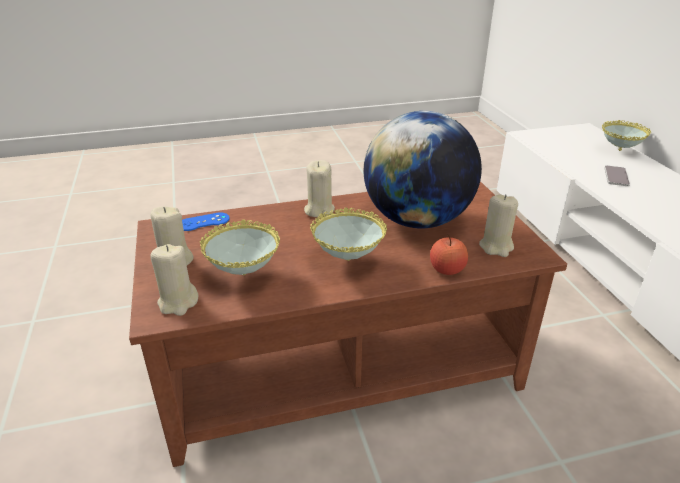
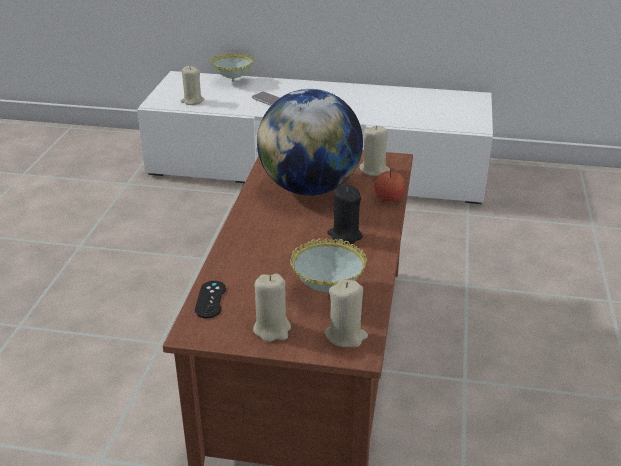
camera: 65 degrees left, 0 degrees up
blue game controller [182,212,230,231] -> black game controller [195,281,226,318]
beige candle [304,160,335,217] -> beige candle moved to [180,66,204,105]
bowl [310,207,387,261] -> black candle [327,184,363,244]

